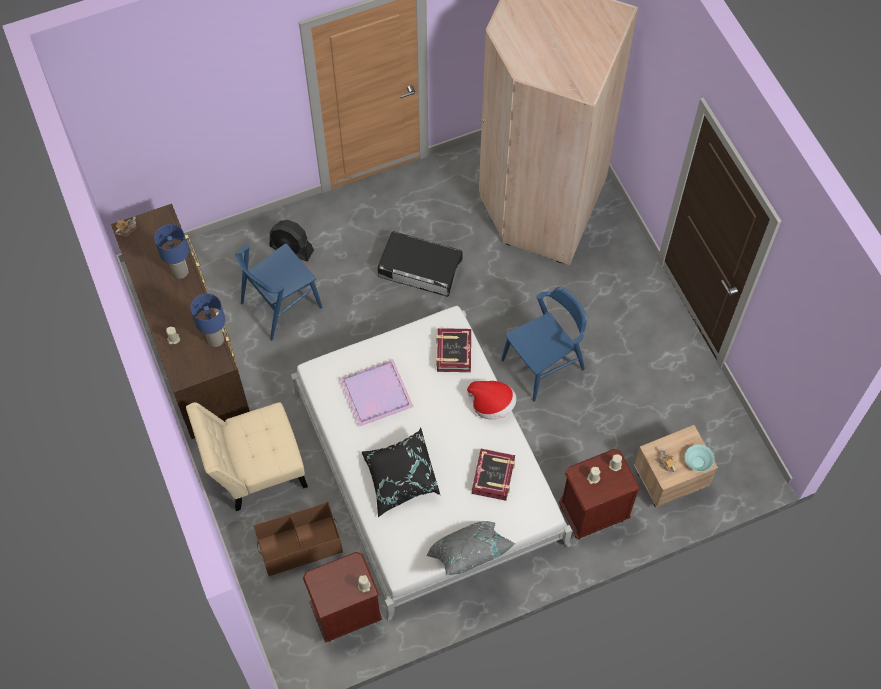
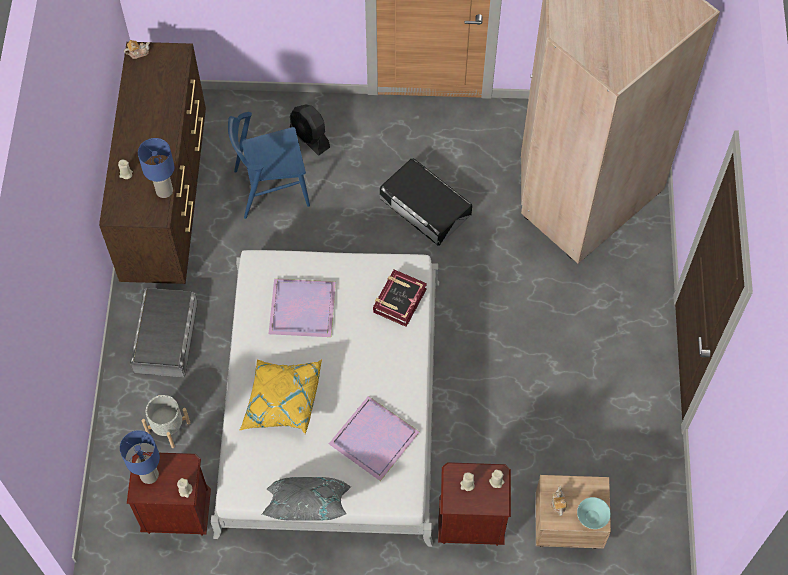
camera: 25 degrees right, 0 degrees up
blue table lamp [154,224,189,279] -> blue table lamp moved to [120,430,160,484]
beige chair [186,402,308,511] -> grey storage box [130,288,198,377]
brown storage box [253,502,343,577] -> grey planter [142,395,190,448]
black pillow [362,427,440,517] -> yellow pillow [239,359,322,434]
hat [467,381,516,420] -> none
book [472,449,515,501] -> purple tray [329,396,420,481]
blue chair [501,287,587,402] -> none

